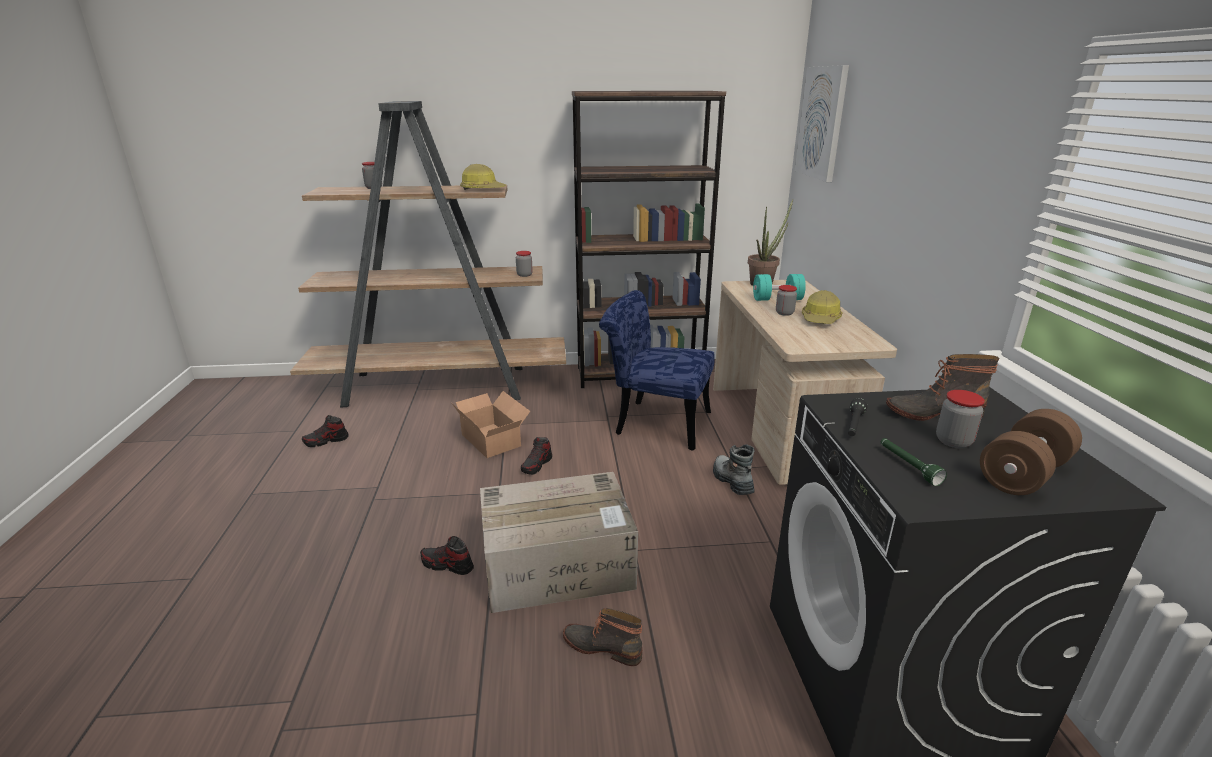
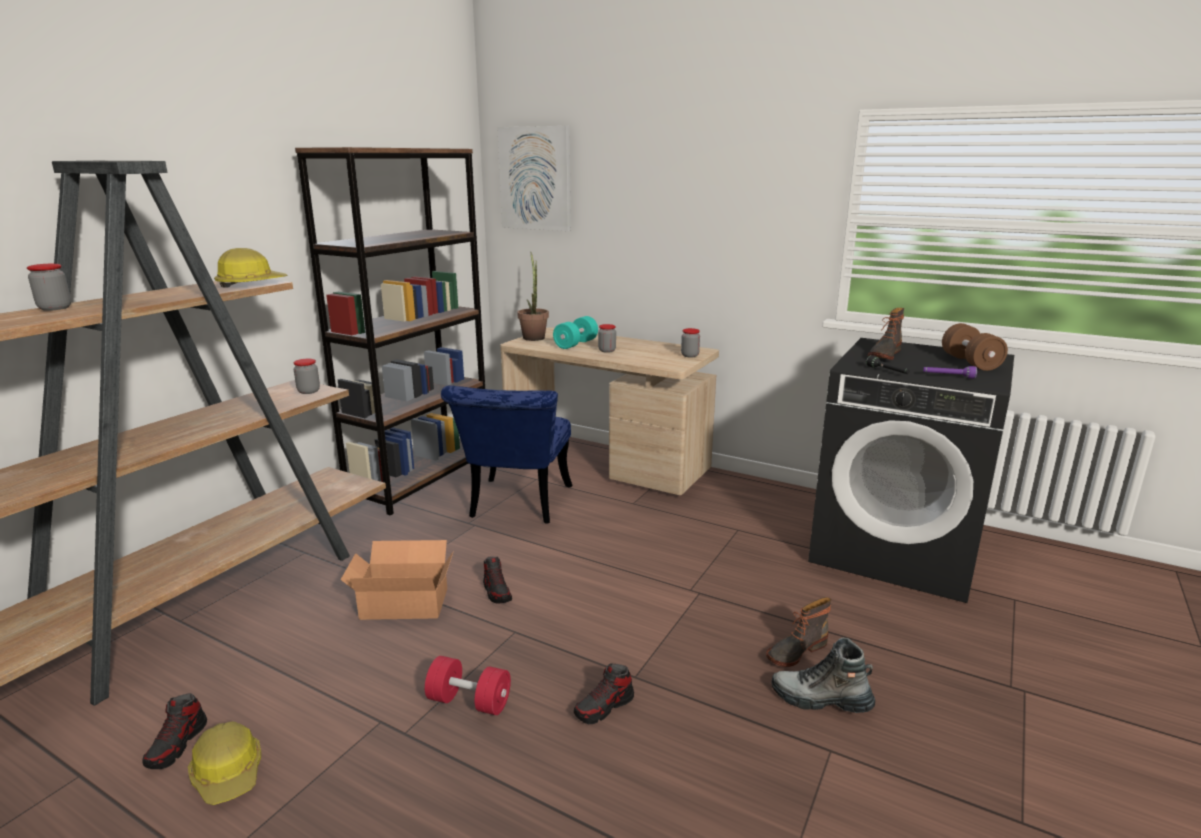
camera: 55 degrees left, 5 degrees down
cardboard box [480,472,638,613] -> none
blue chair [599,290,715,451] -> blue chair turned 45 degrees counterclockwise [441,385,573,524]
boot [713,444,755,495] -> boot moved to [771,637,875,713]
hard hat [802,290,843,324] -> hard hat moved to [188,722,261,805]
green flashlight [880,438,947,486] -> purple flashlight [923,366,977,379]
jar [936,390,985,448] -> jar moved to [681,328,700,357]
none -> red dumbbell [425,656,511,715]

